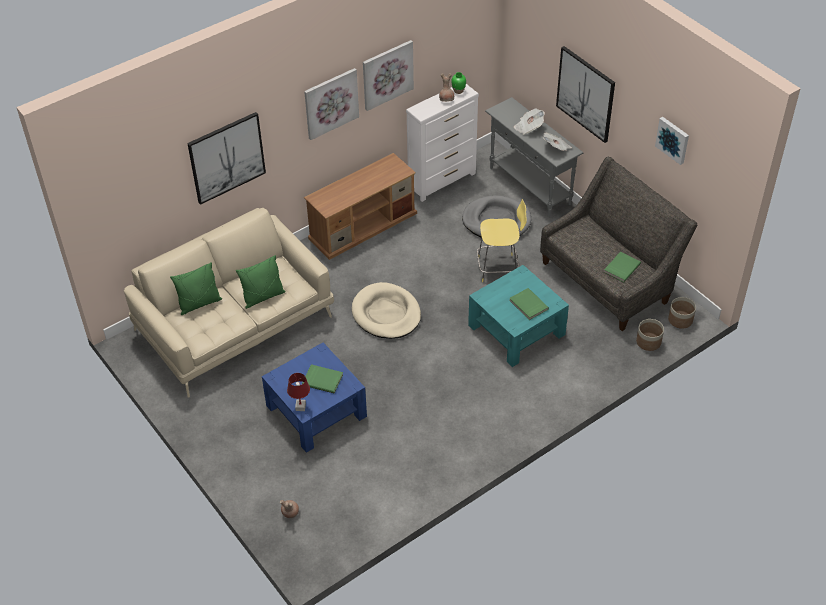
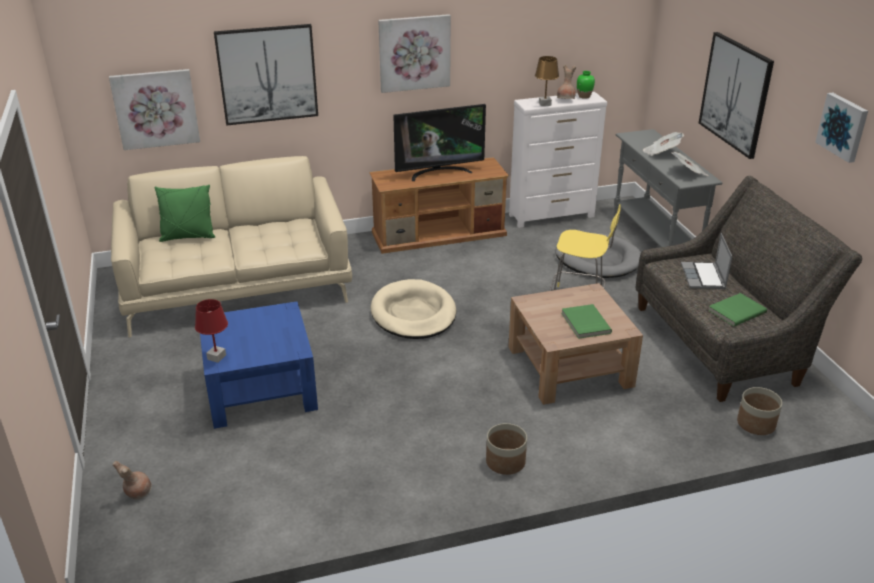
camera: 20 degrees right, 15 degrees down
green pillow [236,255,286,309] -> none
green book [302,364,343,393] -> none
picture [363,40,414,111] -> picture moved to [109,69,200,150]
turquoise coffee table [468,265,569,367] -> brown coffee table [508,283,643,405]
planter [668,297,696,329] -> planter moved to [486,423,527,475]
none -> television [393,104,486,181]
none -> brown table lamp [535,56,559,106]
none -> laptop [681,233,732,289]

